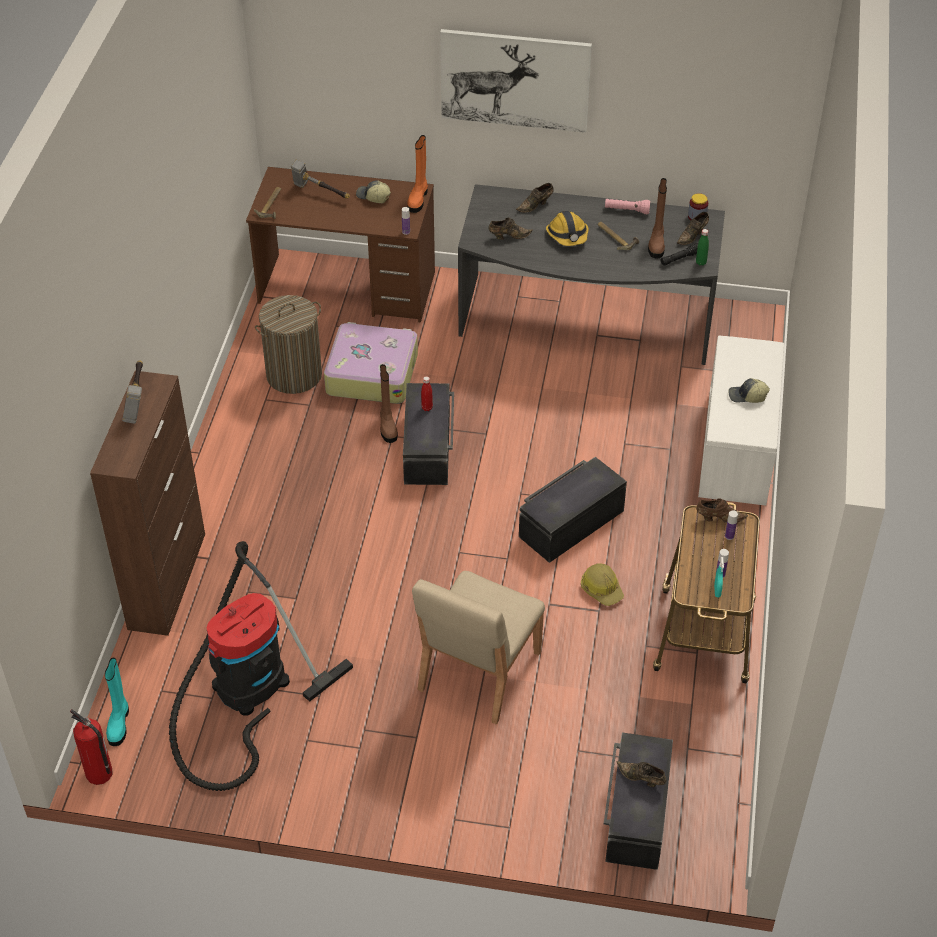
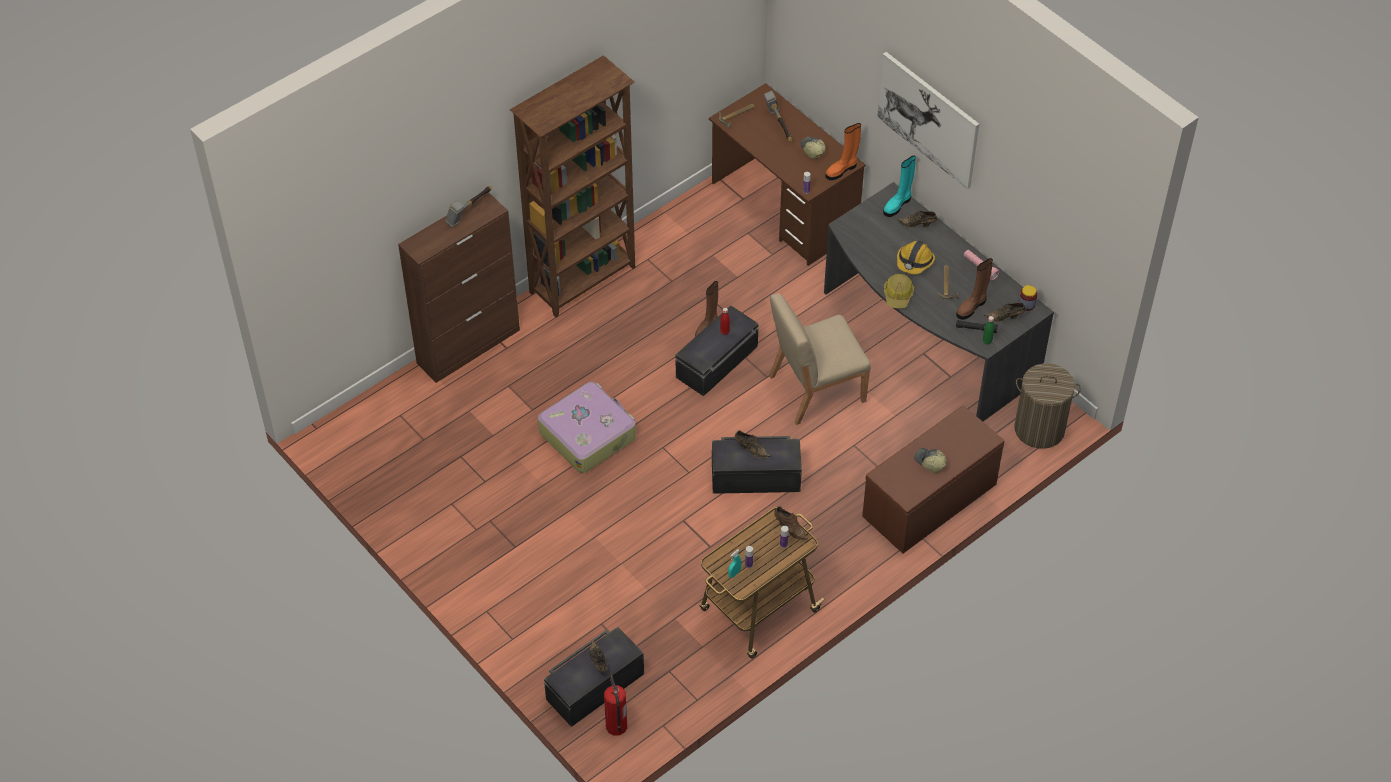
camera: 40 degrees right, 5 degrees up
fire extinguisher [70,709,113,785] -> fire extinguisher moved to [604,674,627,736]
turquoise boot [105,658,129,746] -> turquoise boot moved to [883,156,916,217]
vacuum cleaner [169,541,353,791] -> none
laundry basket [255,295,322,394] -> laundry basket moved to [1014,363,1081,449]
suitcase [324,322,418,404] -> suitcase moved to [538,382,636,473]
beige chair [412,571,545,724] -> beige chair moved to [769,293,871,425]
brown shoe [488,218,533,240] -> brown shoe moved to [735,430,771,458]
hard hat [581,563,624,606] -> hard hat moved to [884,274,914,308]
white bench [698,336,784,506] -> brown bench [862,406,1004,554]
none -> brown bookcase [510,55,635,318]

